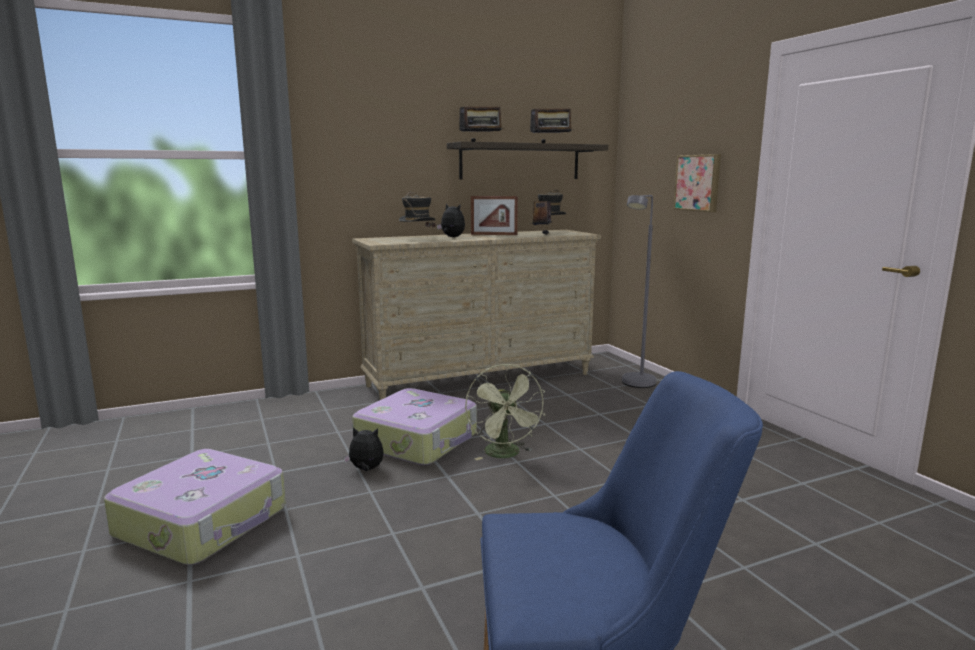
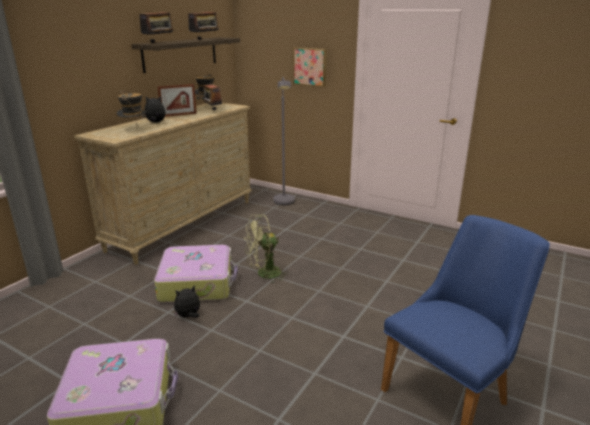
camera: 35 degrees left, 10 degrees up
green fan [465,364,545,460] -> green fan turned 120 degrees clockwise [245,214,290,283]

